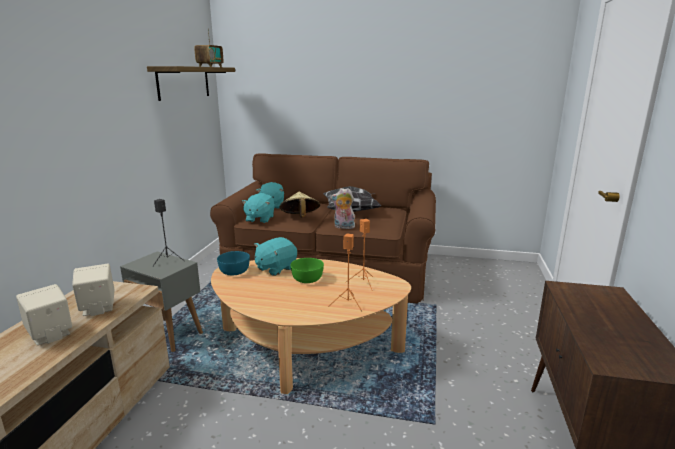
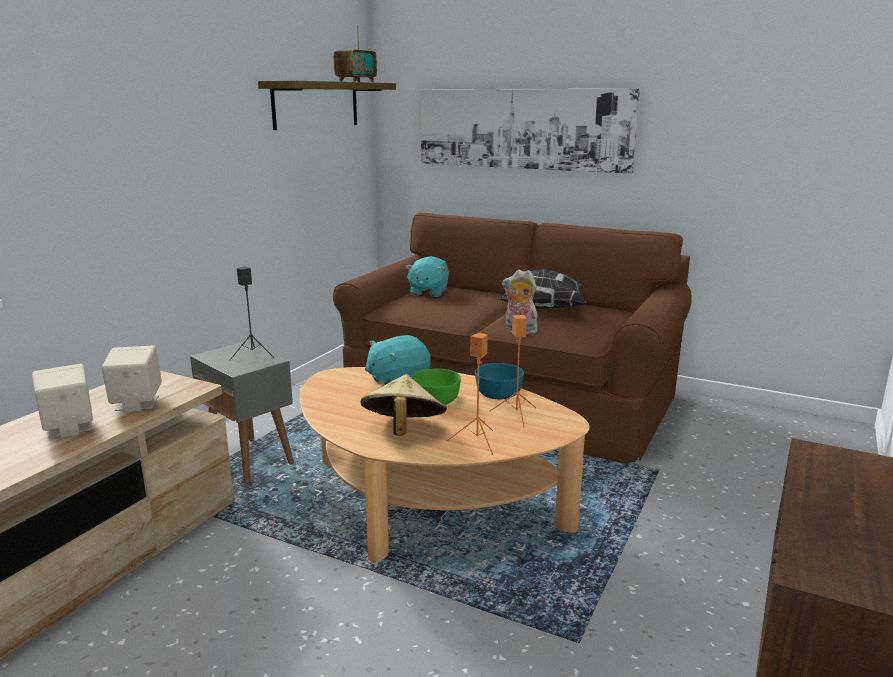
camera: 15 degrees right, 0 degrees up
turquoise bowl [217,251,250,275] -> turquoise bowl moved to [475,363,524,399]
turquoise plush toy [241,193,275,223] -> none
beige hat [280,192,320,218] -> beige hat moved to [360,374,447,436]
none -> picture [420,89,640,174]

